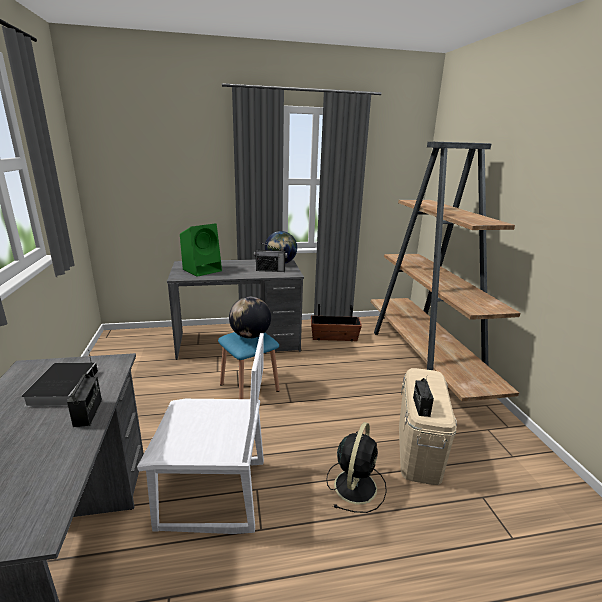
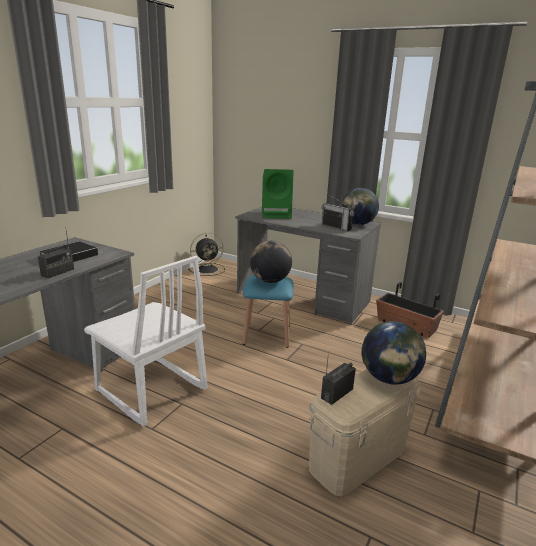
camera: 40 degrees right, 0 degrees up
black fan [326,422,387,513] -> black fan moved to [188,232,225,276]
none -> globe [361,321,426,385]

